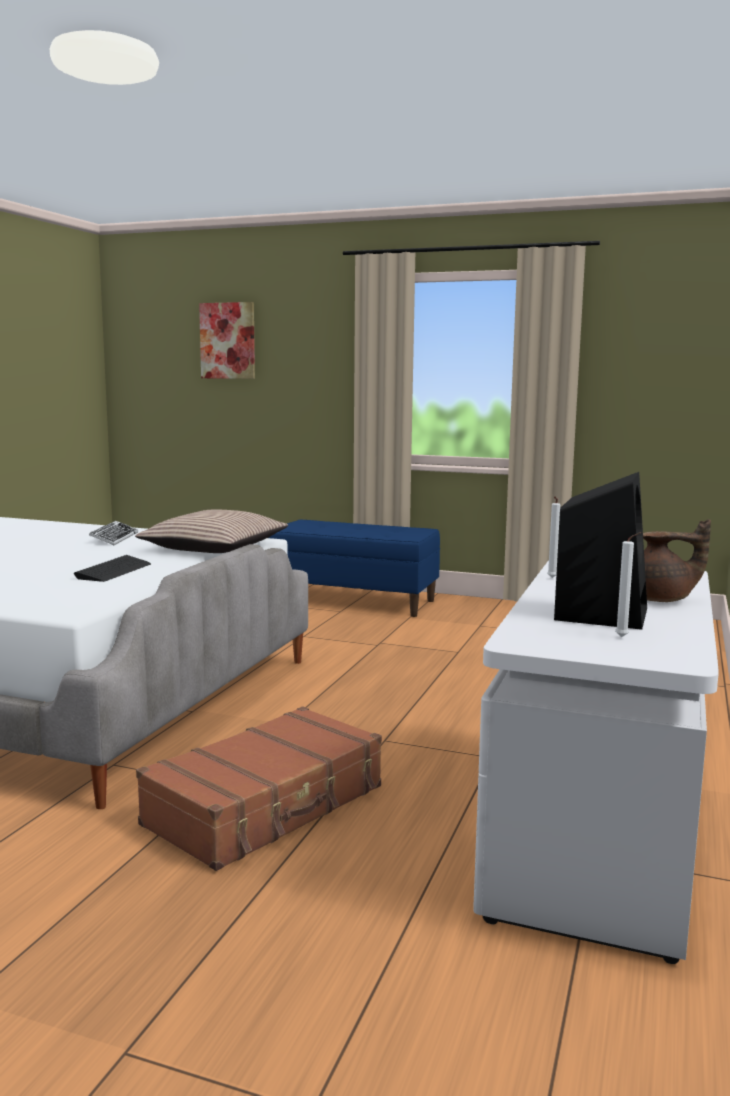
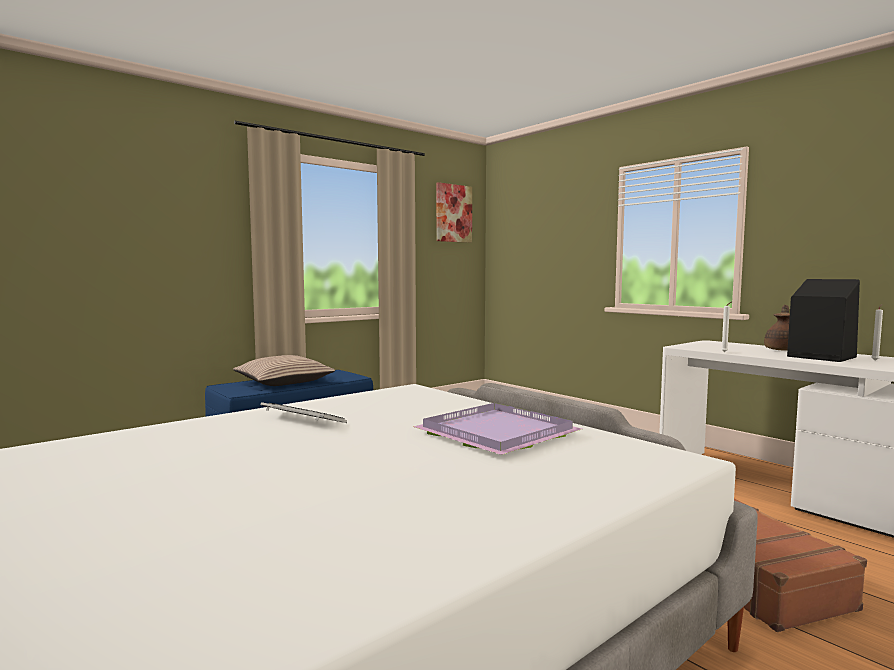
camera: 60 degrees left, 5 degrees down
keyboard [74,555,151,582] -> purple tray [413,403,582,455]
pillow [135,509,288,553] -> pillow moved to [233,355,335,386]
picture [199,302,255,379] -> picture moved to [436,182,472,243]

